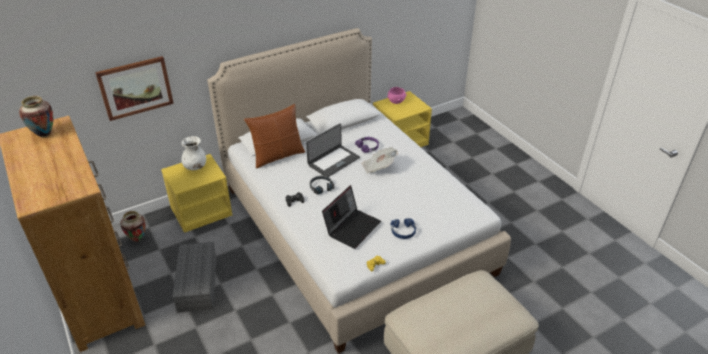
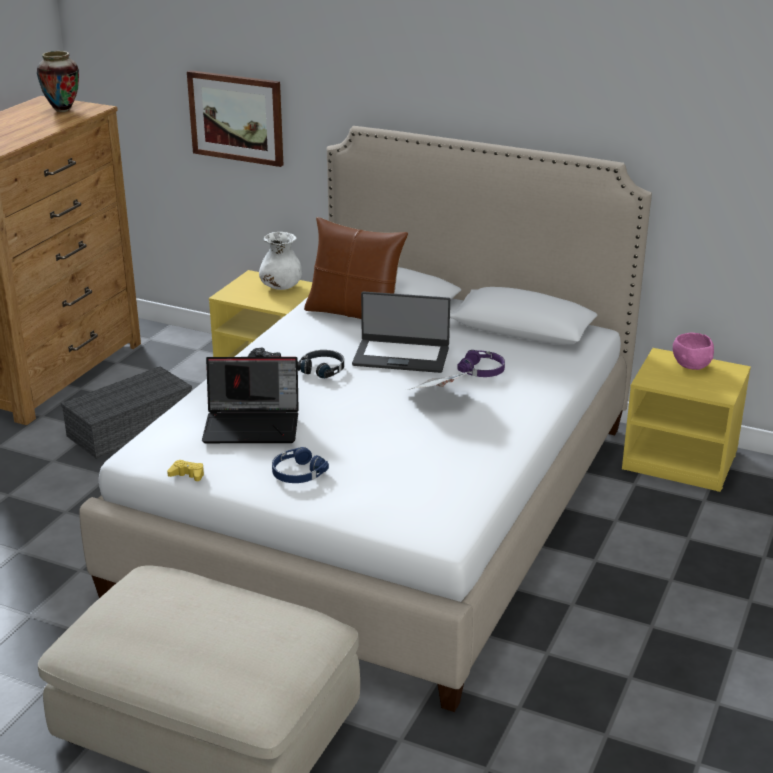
camera: 55 degrees right, 10 degrees down
vase [121,211,146,242] -> none

